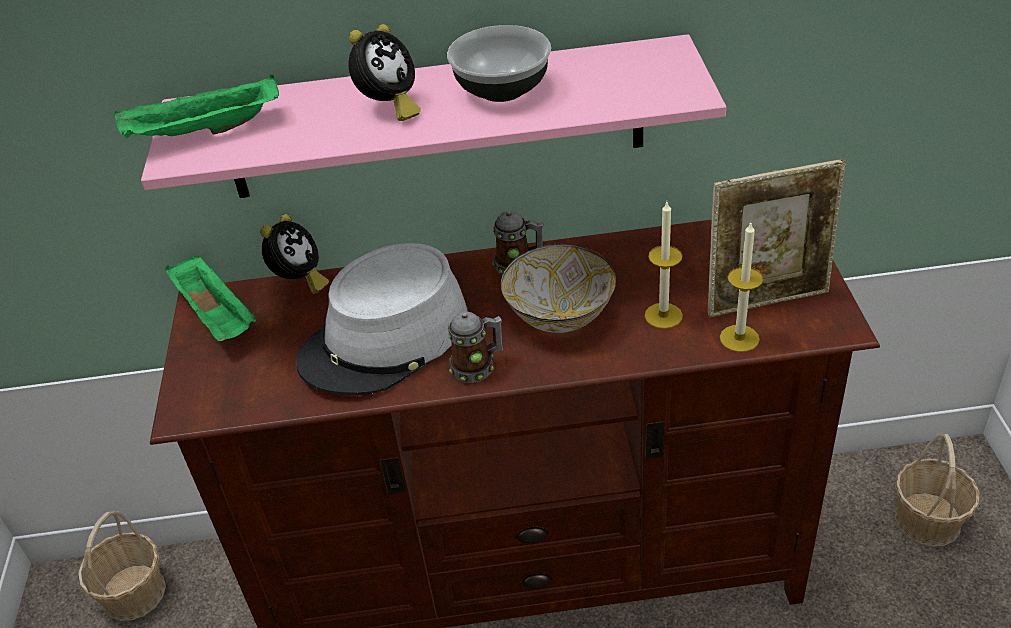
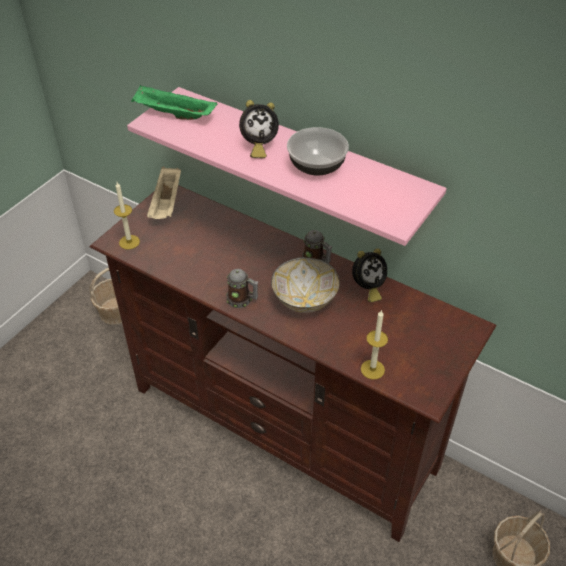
camera: 35 degrees right, 5 degrees up
green tray [166,256,256,342] -> beige tray [147,166,181,219]
alarm clock [260,214,329,294] -> alarm clock moved to [352,248,387,302]
grey hat [296,243,468,395] -> none
candle [644,202,683,329] -> candle moved to [114,182,140,250]
picture frame [707,159,846,317] -> none

